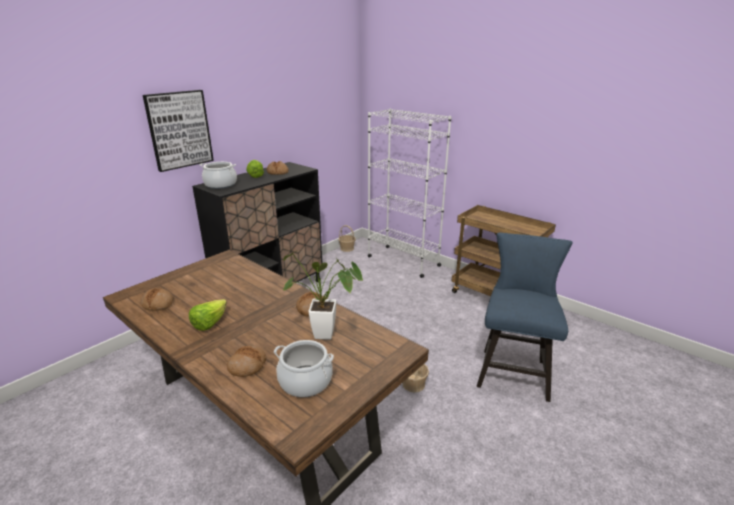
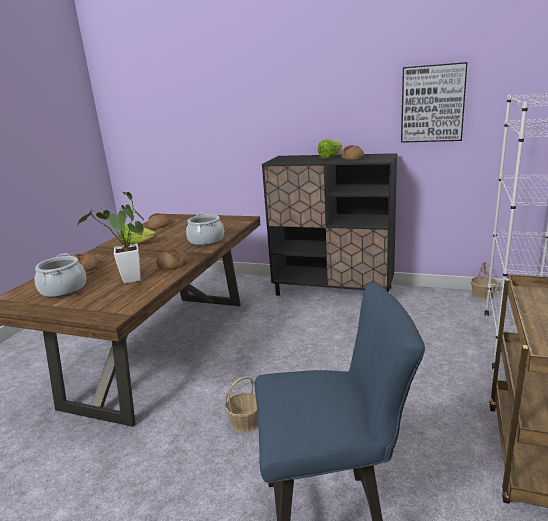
camera: 70 degrees right, 5 degrees down
picture [143,90,214,172] -> picture moved to [401,62,468,143]
cooking pot [200,162,237,189] -> cooking pot moved to [186,213,224,246]

